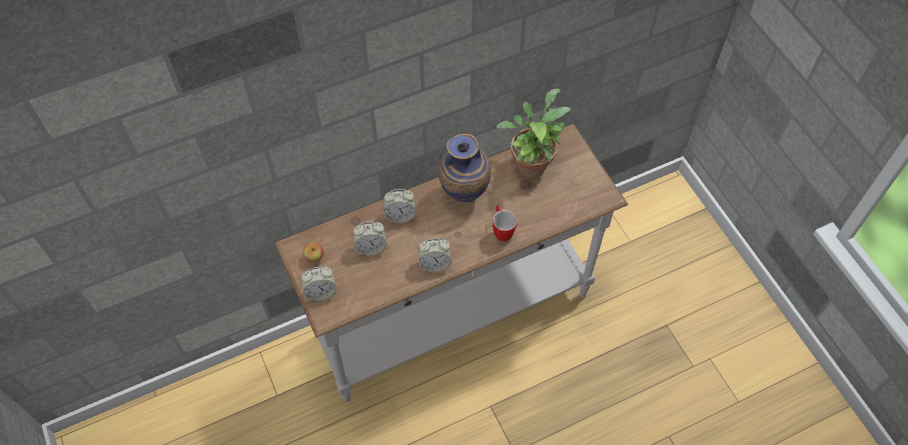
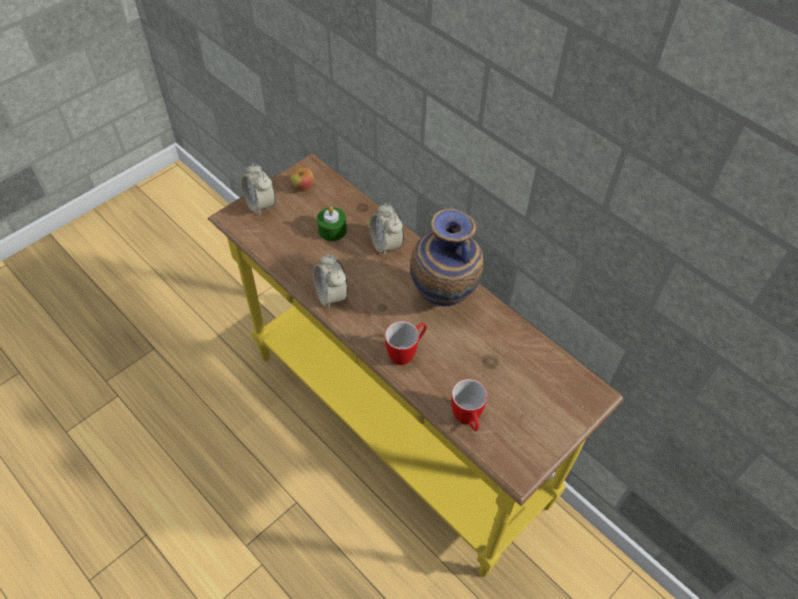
camera: 70 degrees right, 5 degrees down
white console table [275,125,628,402] -> yellow console table [208,154,624,577]
alarm clock [353,221,387,256] -> green candle [317,207,347,241]
potted plant [496,89,571,178] -> none
none -> mug [451,379,488,431]

